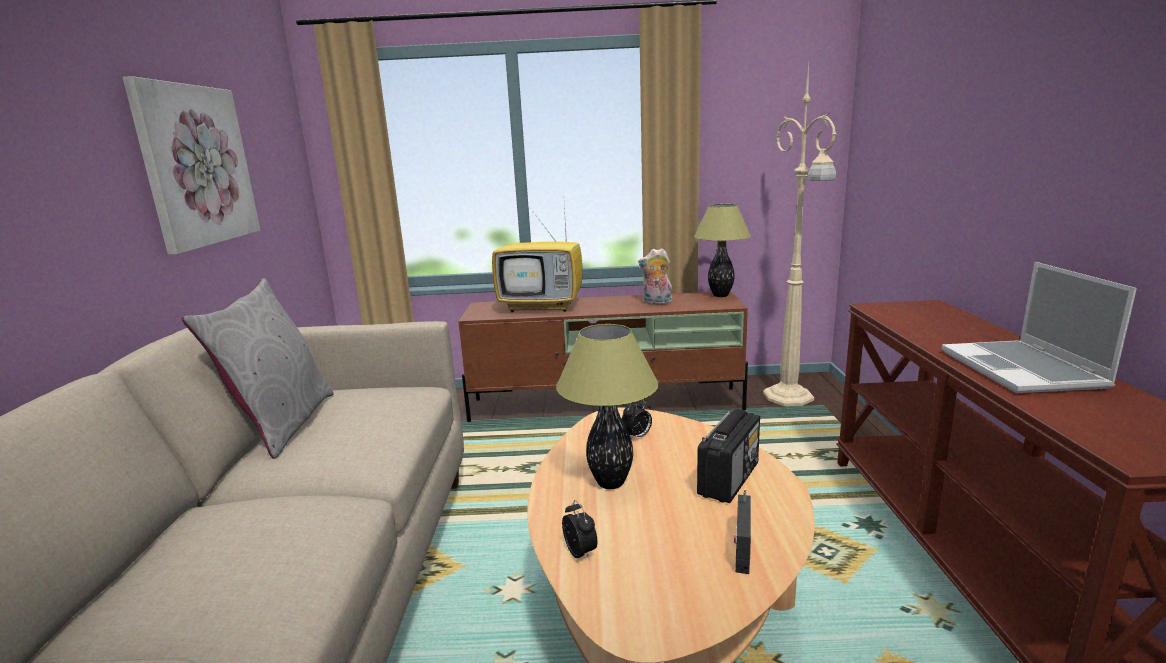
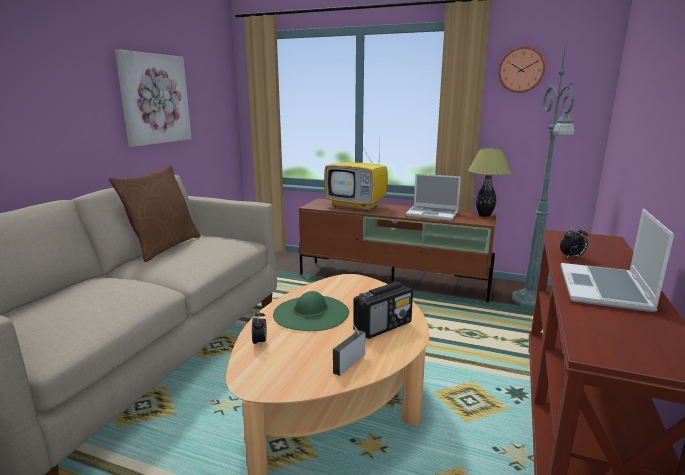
camera: 20 degrees right, 0 degrees up
grey pillow [182,278,334,459] -> brown pillow [109,165,200,262]
table lamp [556,324,659,489] -> green hat [273,291,349,331]
alarm clock [622,399,652,439] -> alarm clock moved to [560,226,588,259]
plush toy [638,248,673,305] -> laptop [406,174,461,221]
beige floor lamp [763,63,836,406] -> green floor lamp [512,44,575,308]
none -> wall clock [498,47,545,93]

